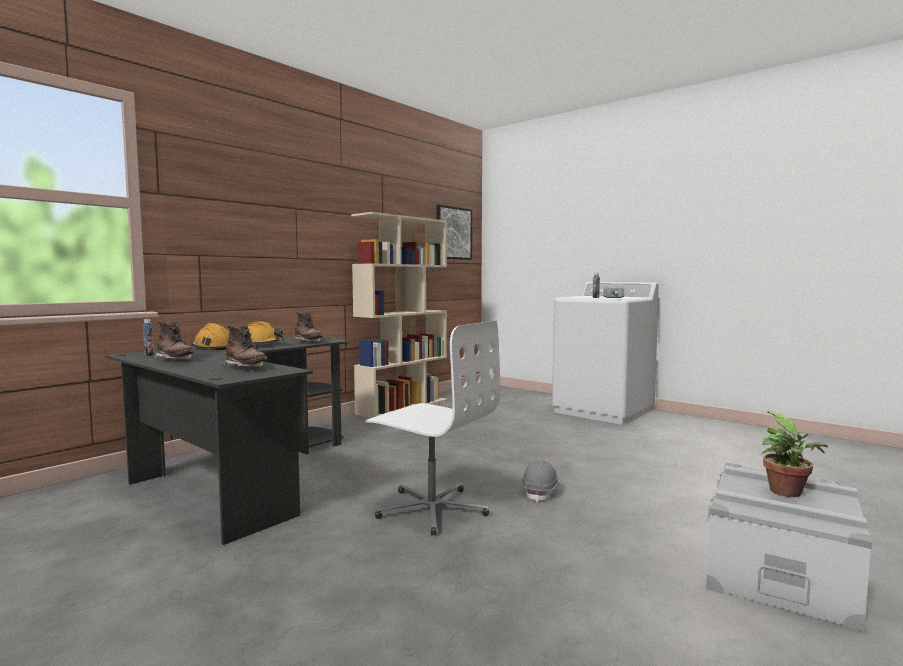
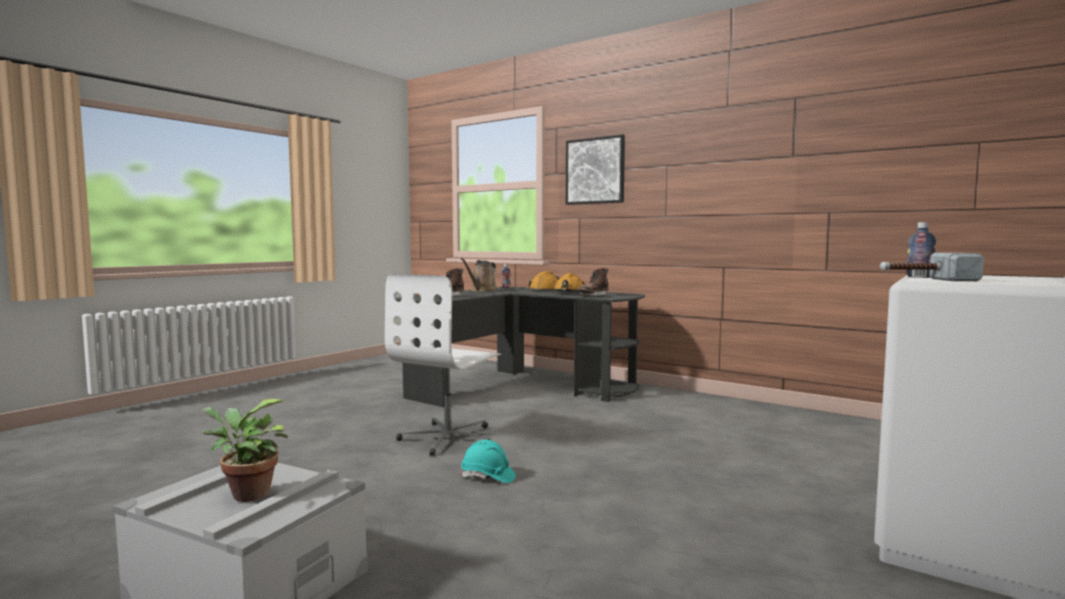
camera: 85 degrees right, 0 degrees up
brown boot [154,321,194,360] -> brown watering can [460,258,497,292]
beige bookcase [351,212,447,418] -> none
picture [436,205,472,260] -> picture moved to [566,134,625,205]
grey hard hat [521,460,559,502] -> turquoise hard hat [461,440,516,483]

